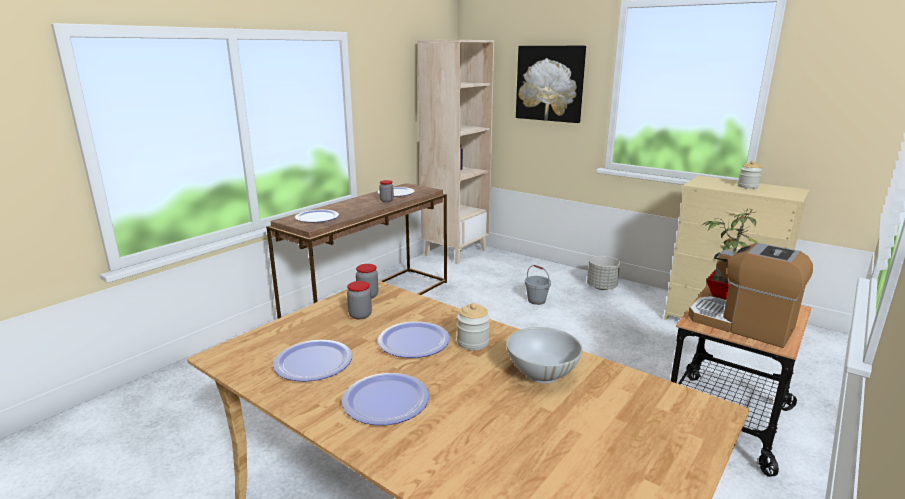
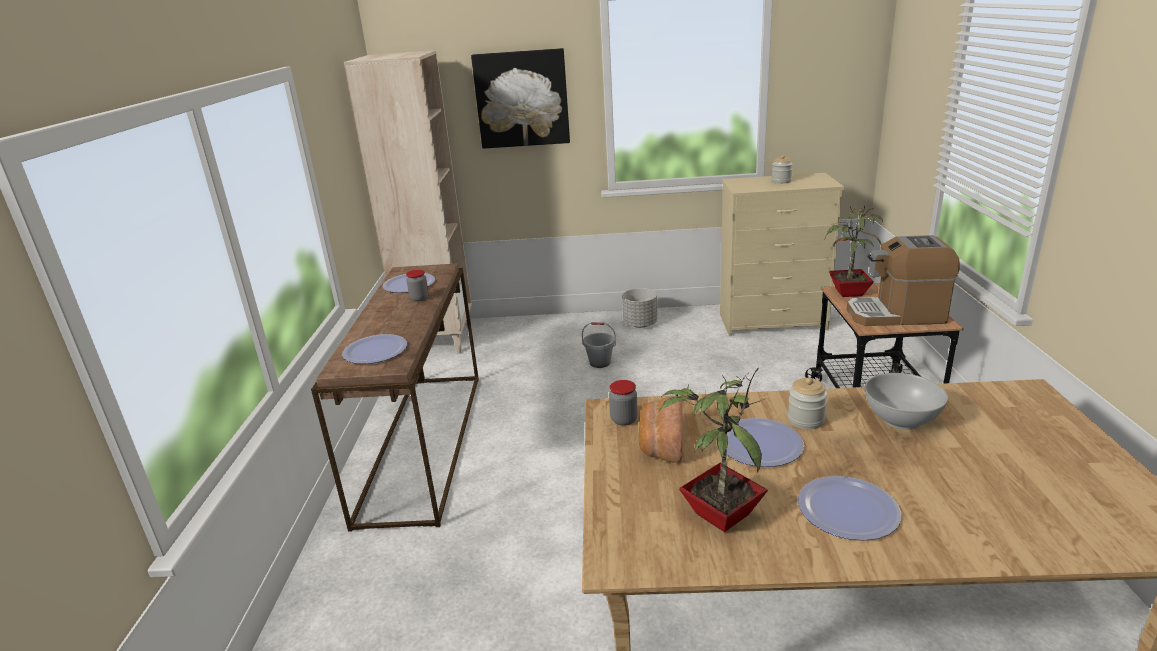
camera: 35 degrees left, 5 degrees up
plate [273,340,352,382] -> potted plant [659,368,768,532]
jar [347,281,372,319] -> bread [639,397,683,463]

